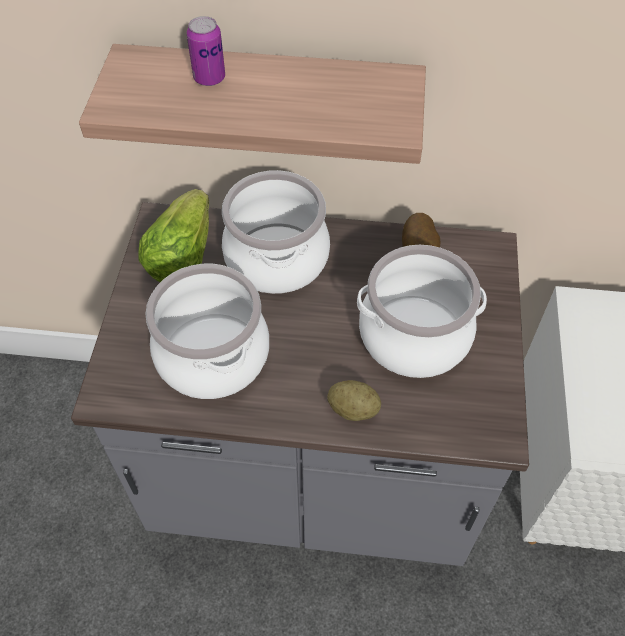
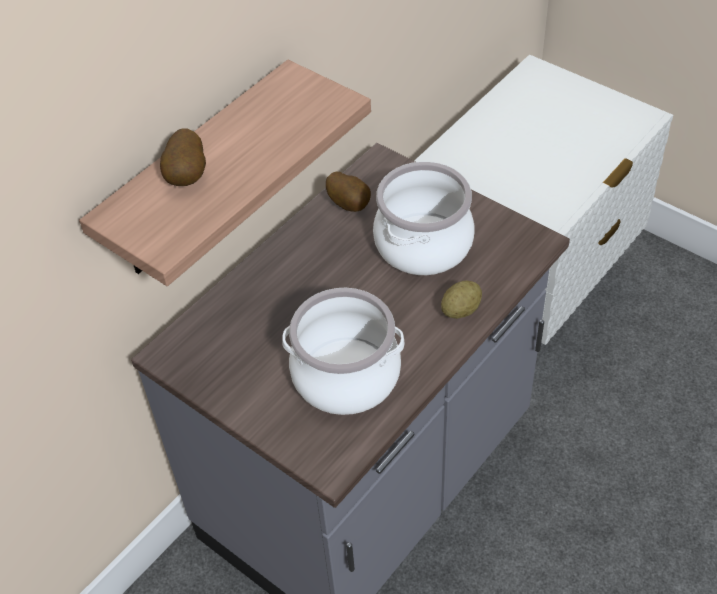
camera: 55 degrees left, 5 degrees down
lettuce [138,189,209,282] -> none
can [187,16,225,86] -> potato [160,128,206,186]
cooking pot [222,170,330,294] -> none

